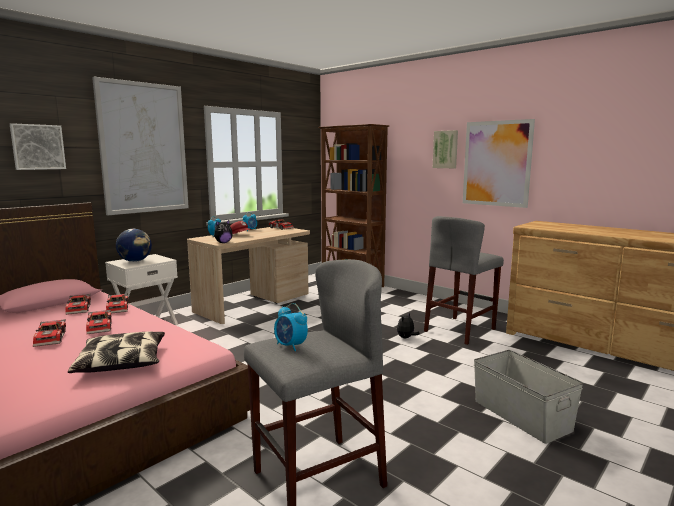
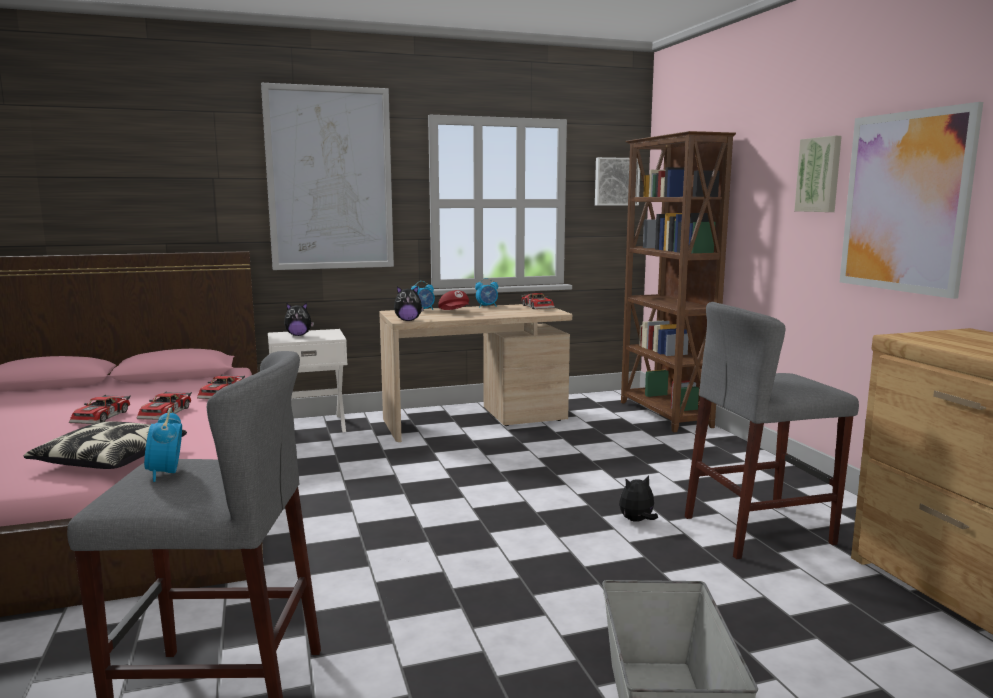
camera: 30 degrees right, 0 degrees up
picture [10,123,66,170] -> picture moved to [595,157,640,206]
toy car [65,294,91,315] -> none
globe [116,229,152,262] -> plush toy [284,303,314,336]

